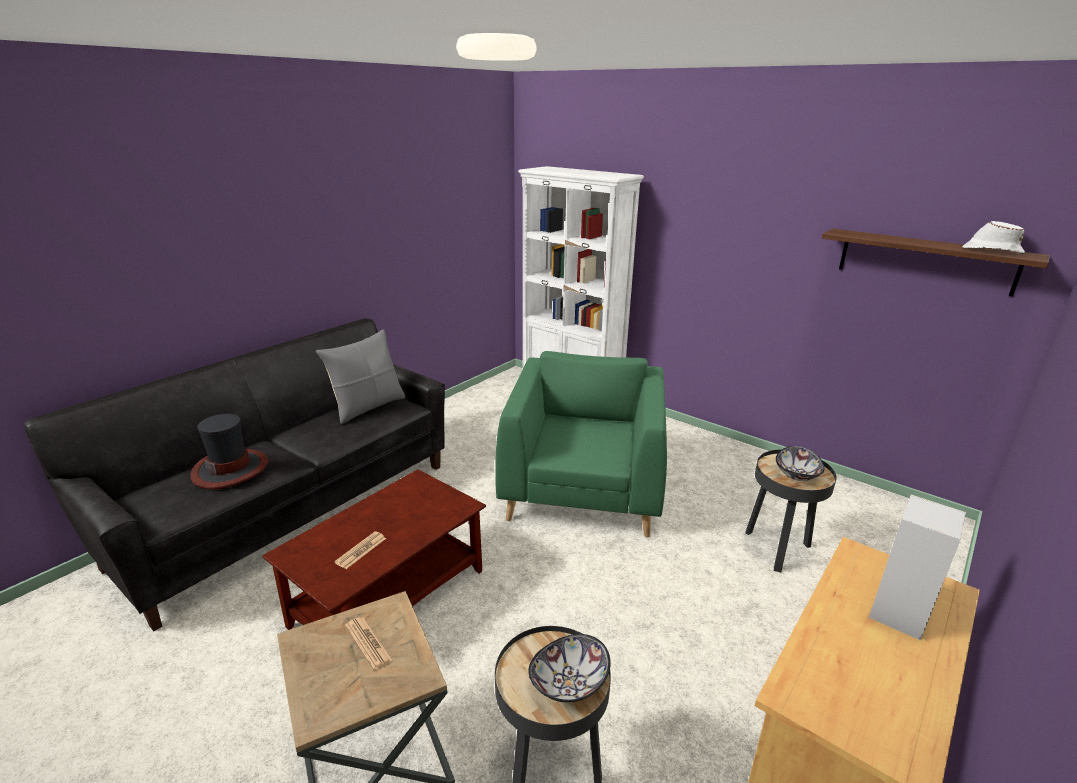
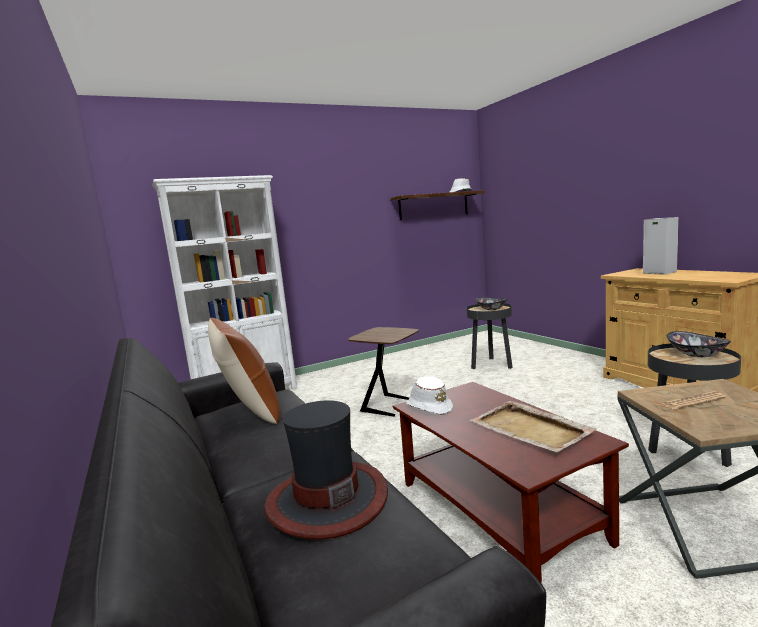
camera: 65 degrees left, 15 degrees down
grey pillow [316,329,405,424] -> brown pillow [208,318,280,424]
newspaper [334,531,386,569] -> beige tray [470,401,597,453]
green armchair [495,351,667,537] -> brown side table [348,327,419,417]
none -> white hat [406,376,453,415]

